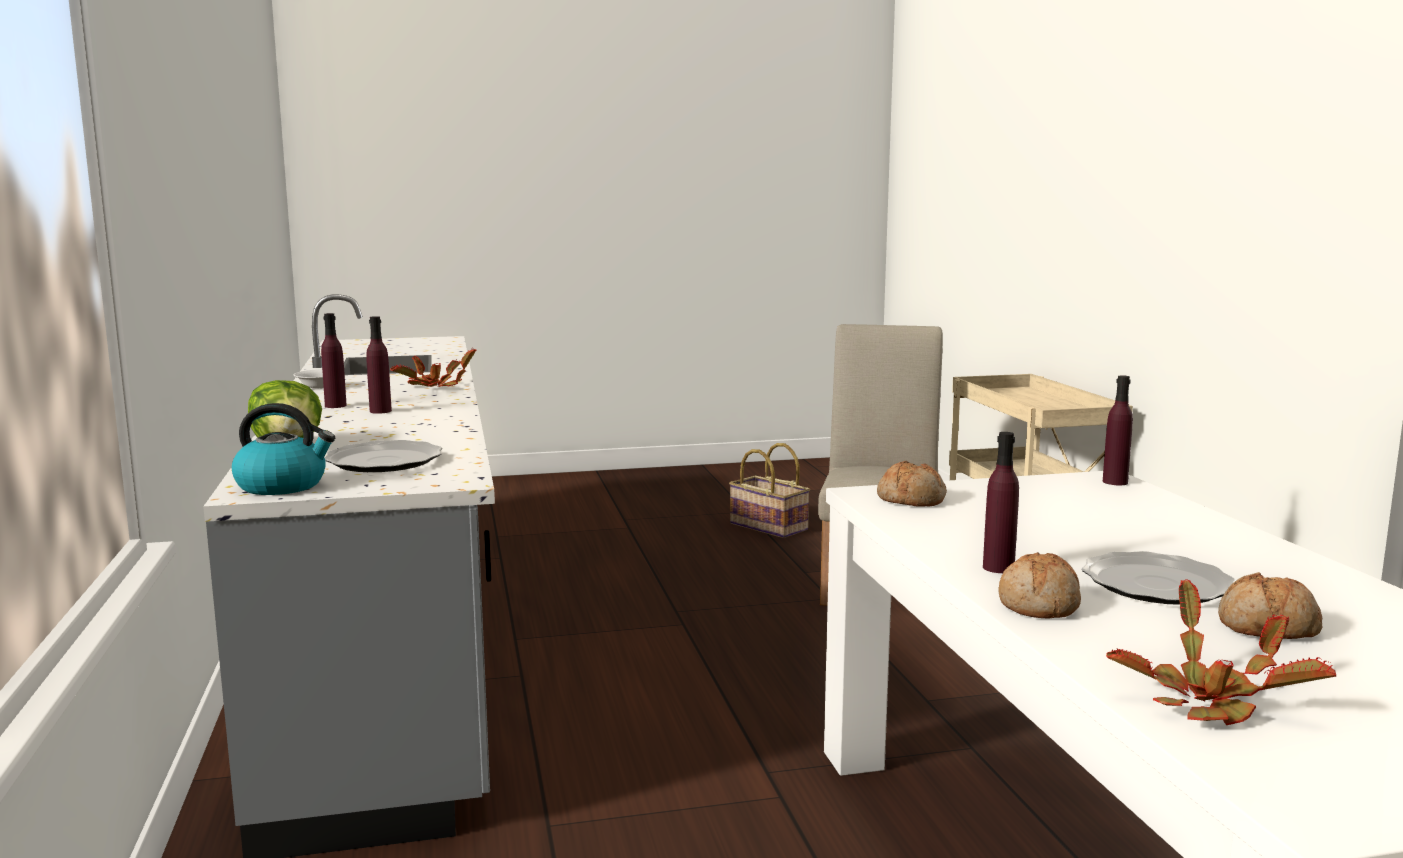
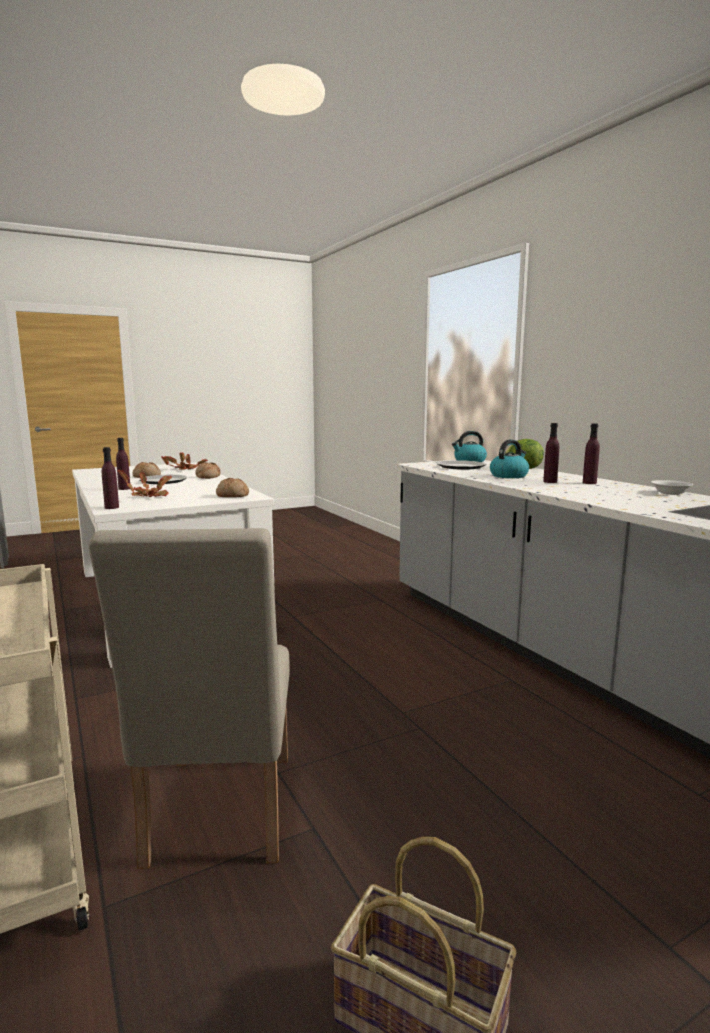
camera: 165 degrees right, 0 degrees up
potted plant [390,348,476,387] -> potted plant moved to [117,469,172,497]
purple bottle [983,432,1019,573] -> purple bottle moved to [116,438,130,490]
none -> kettle [490,439,529,478]

